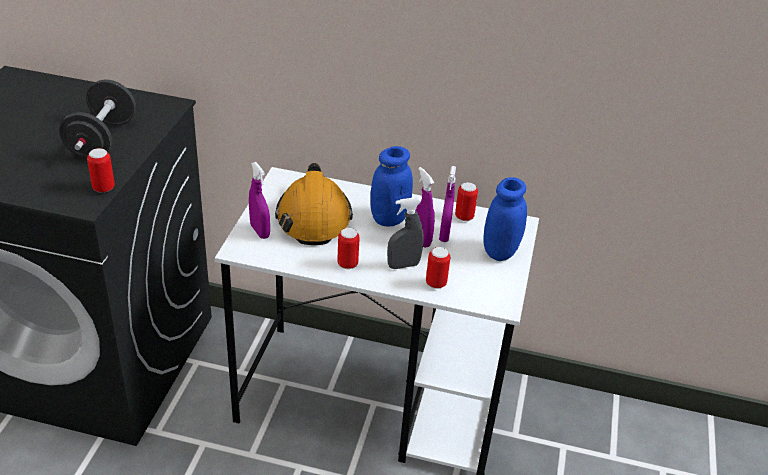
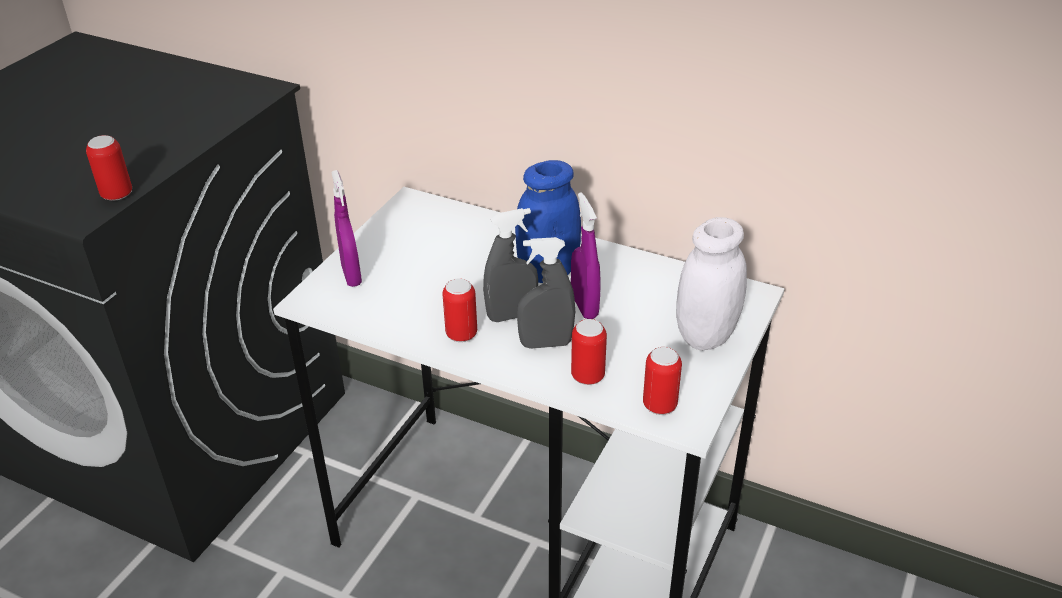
camera: 15 degrees right, 0 degrees up
black dumbbell [59,80,136,159] -> none
orange hard hat [275,163,353,245] -> none
purple spray bottle [439,166,456,242] -> none
can [455,182,478,221] -> can moved to [643,347,682,415]
blue jar [484,177,527,261] -> white jar [676,217,747,351]
none -> grey spray bottle [483,208,538,322]

